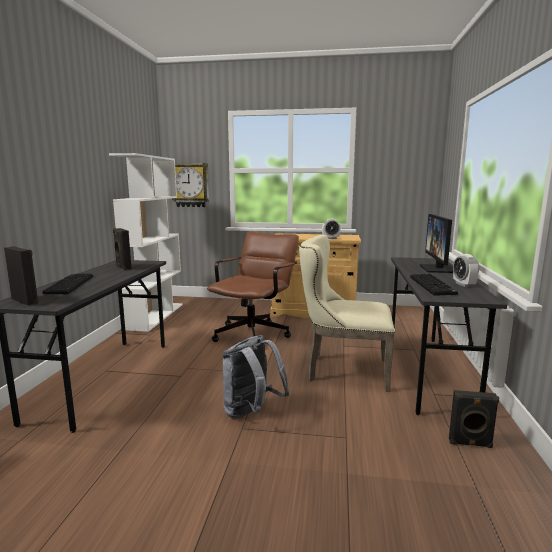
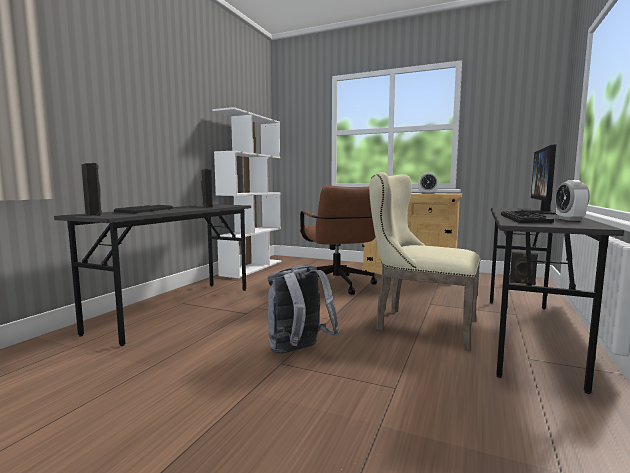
camera: 15 degrees right, 5 degrees down
wall clock [172,163,209,207] -> none
brown office chair [207,232,299,342] -> brown office chair turned 120 degrees clockwise [300,186,377,295]
black speaker [449,390,499,448] -> black speaker moved to [510,251,538,285]

